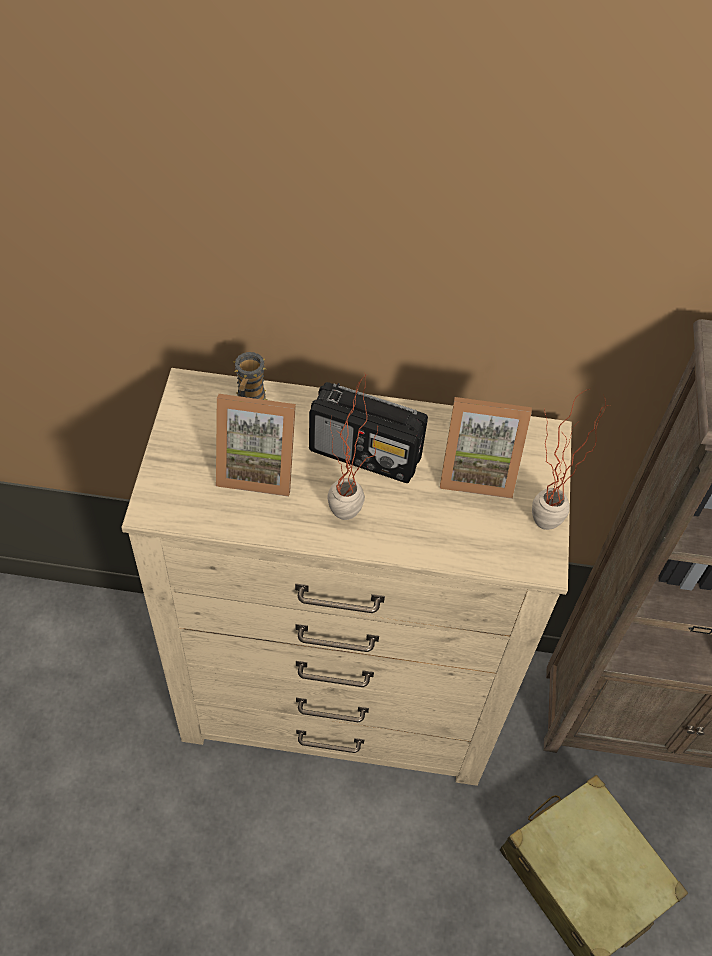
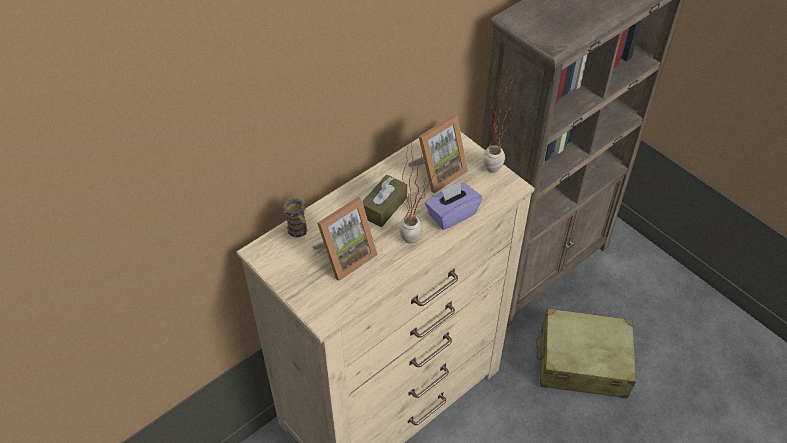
camera: 45 degrees left, 5 degrees down
radio [309,382,428,483] -> brown tissue box [362,175,407,227]
none -> purple tissue box [425,182,482,230]

